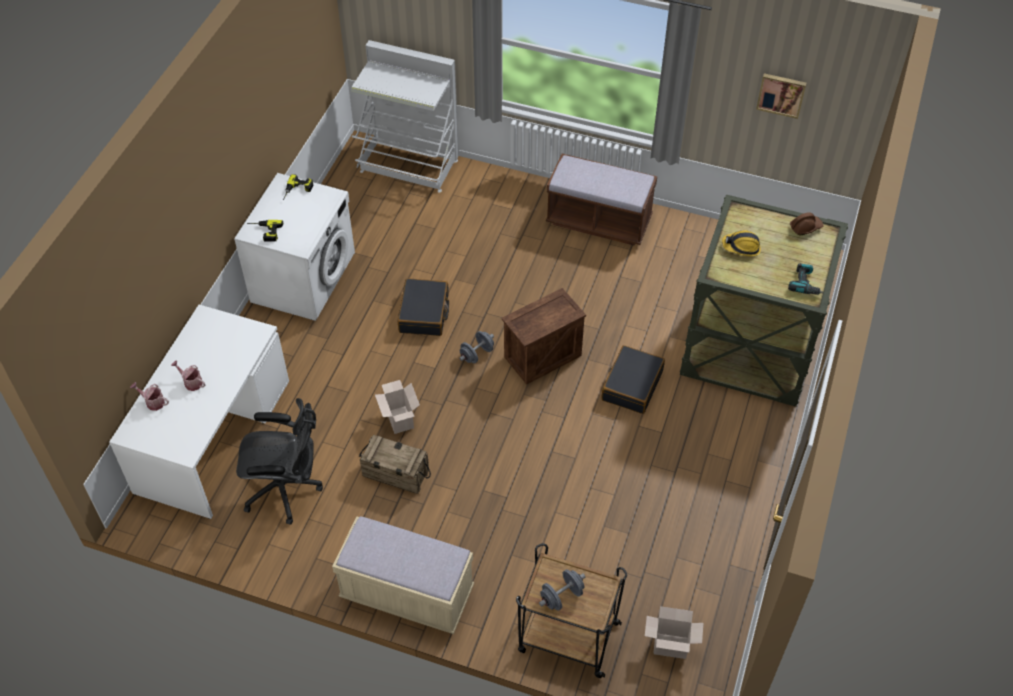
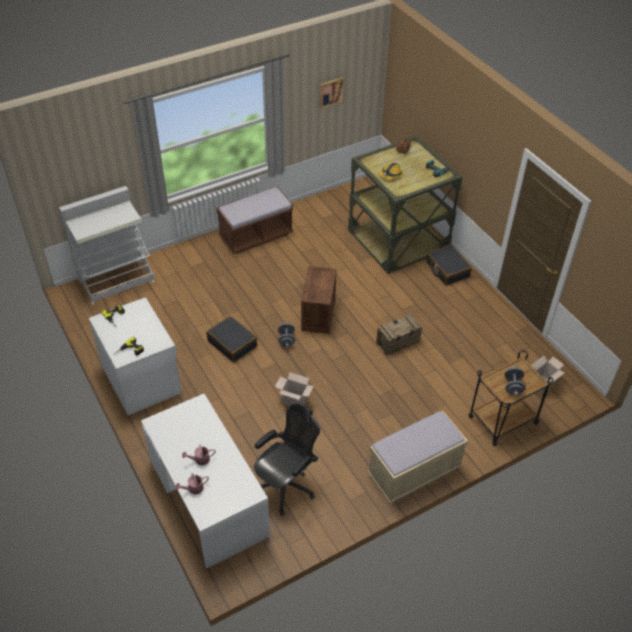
camera: 50 degrees left, 5 degrees down
crate [359,435,431,494] -> crate moved to [376,314,422,355]
black suitcase [602,345,665,414] -> black suitcase moved to [426,245,472,286]

